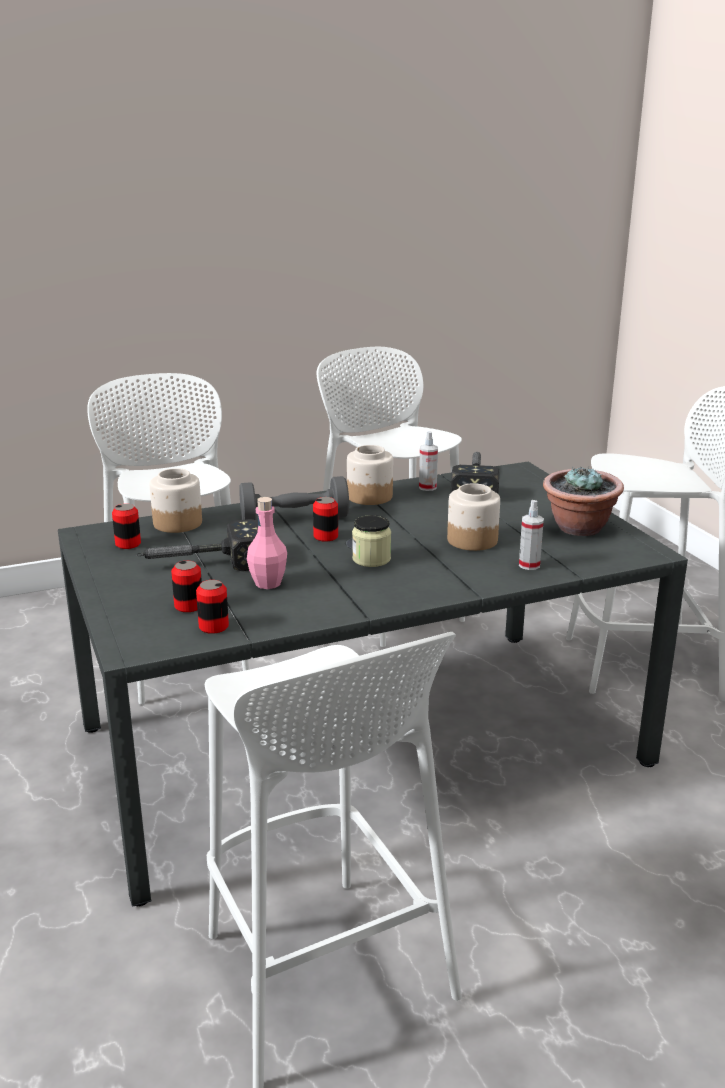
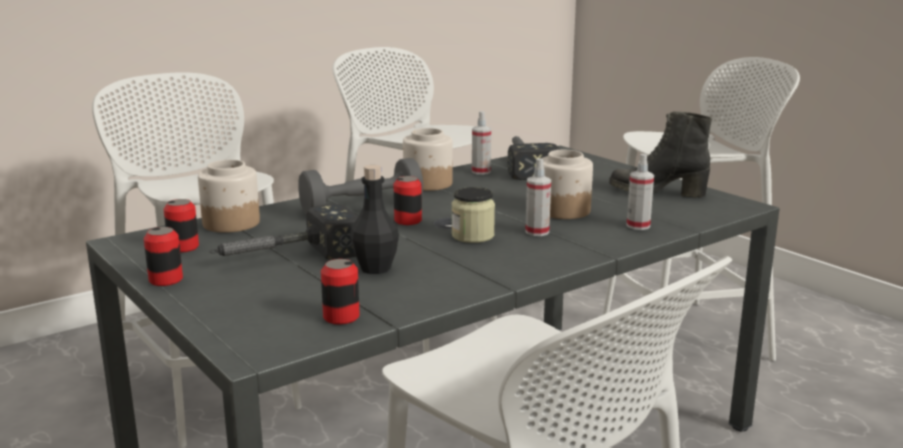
camera: 15 degrees left, 5 degrees down
can [171,561,202,612] -> can moved to [144,227,183,286]
pink bottle [247,497,287,589] -> black bottle [350,165,399,274]
potted plant [543,467,624,536] -> black boot [609,111,712,198]
none -> spray bottle [525,158,551,236]

